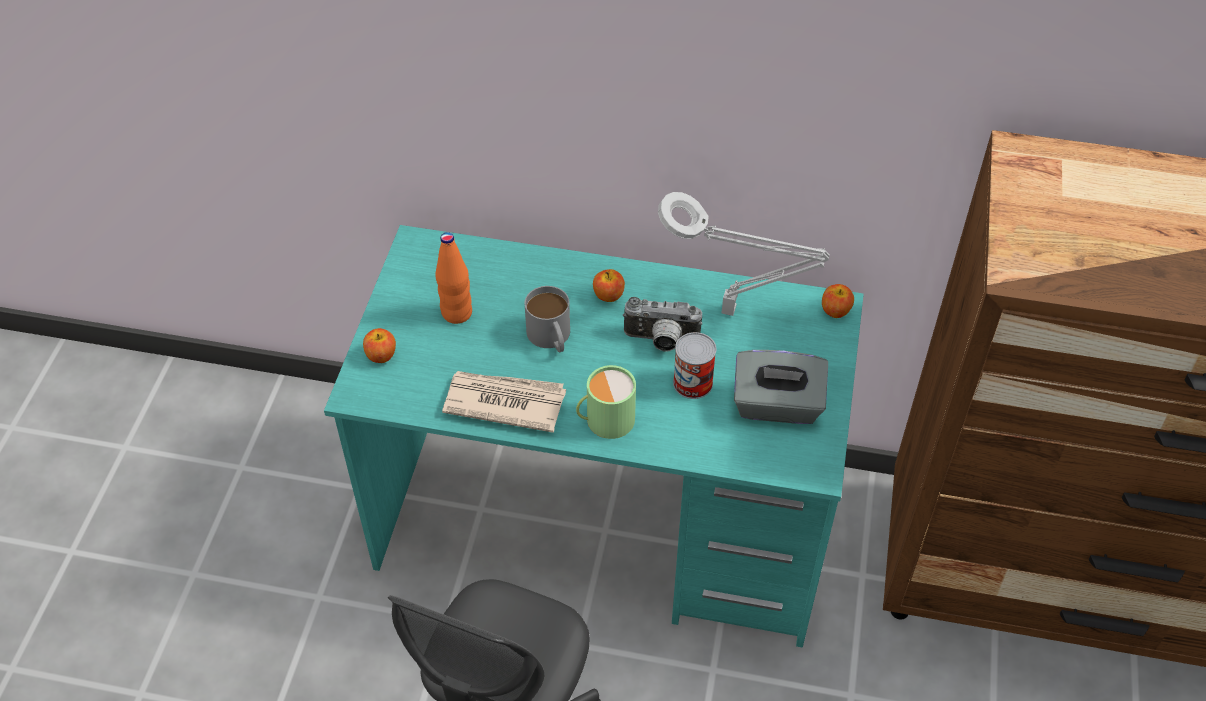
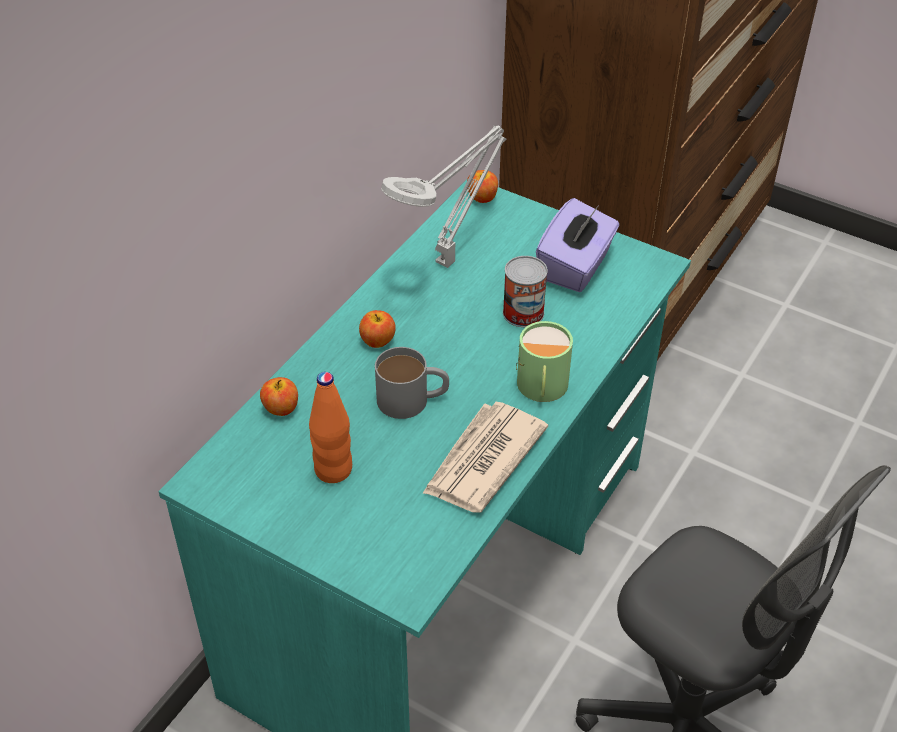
camera: 70 degrees left, 5 degrees down
apple [363,328,396,363] -> apple moved to [260,377,298,416]
camera [623,297,702,351] -> none
grey tissue box [734,350,828,424] -> purple tissue box [536,198,619,292]

